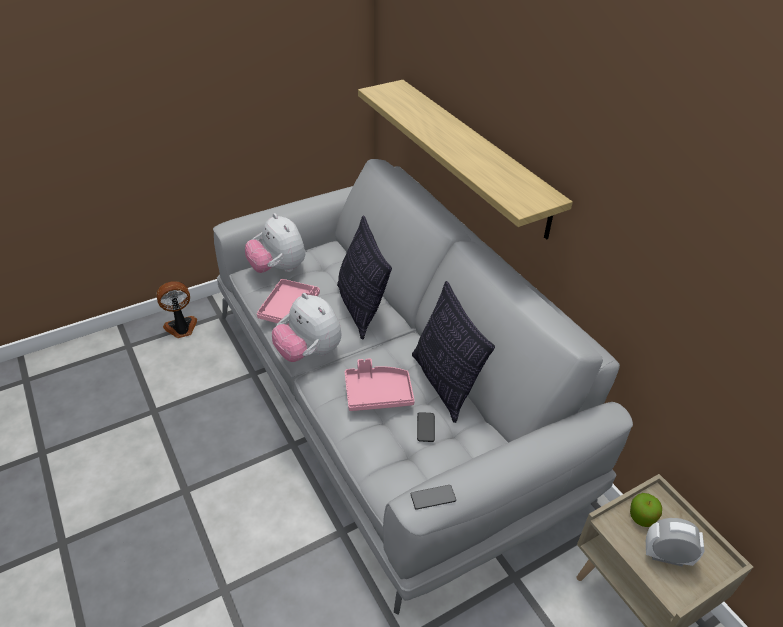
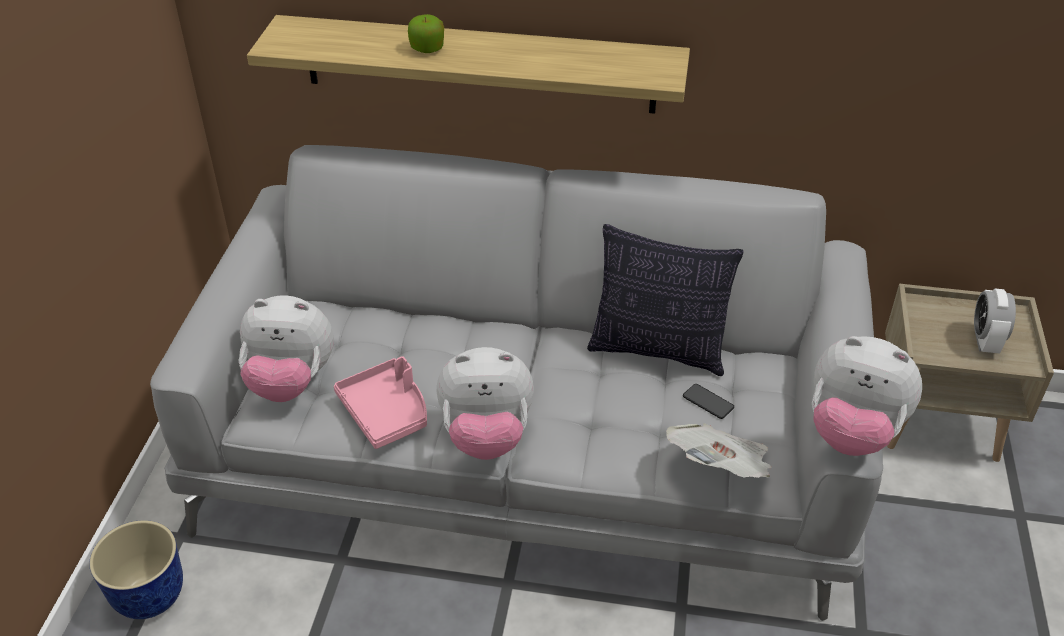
camera: 50 degrees left, 0 degrees up
fan [156,281,197,338] -> planter [89,520,183,619]
pillow [337,216,392,340] -> none
pink tray [345,358,415,411] -> none
phone [411,485,456,510] -> plush toy [812,336,922,456]
apple [630,493,662,527] -> apple moved to [408,14,444,53]
alarm clock [646,518,705,566] -> alarm clock turned 45 degrees counterclockwise [974,288,1016,353]
none -> newspaper [666,424,772,478]

